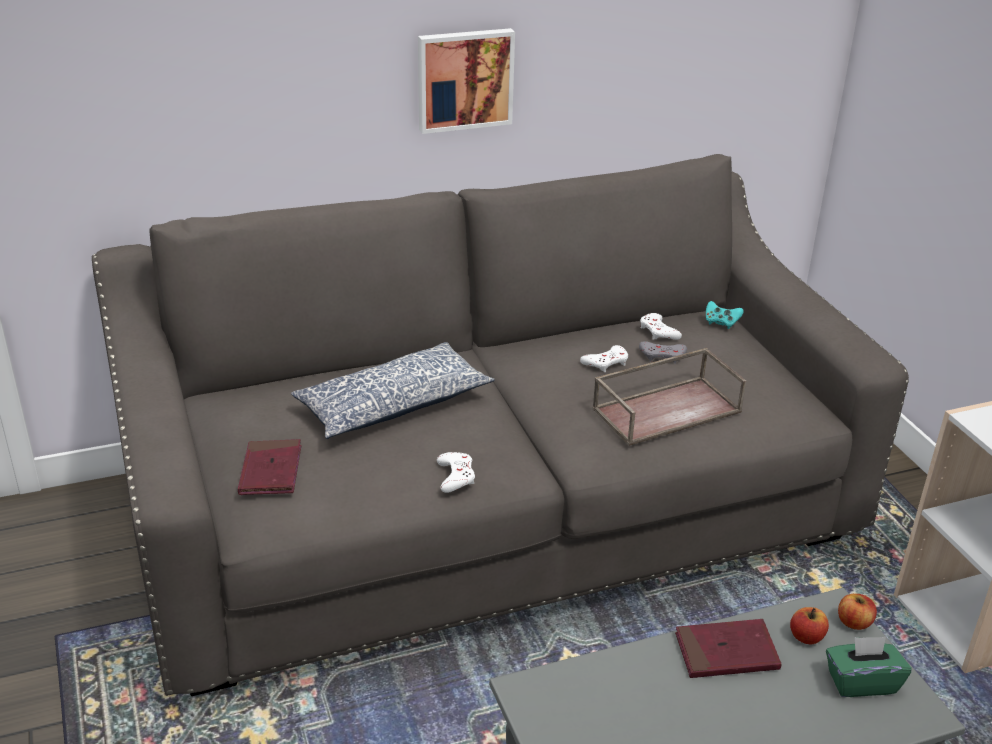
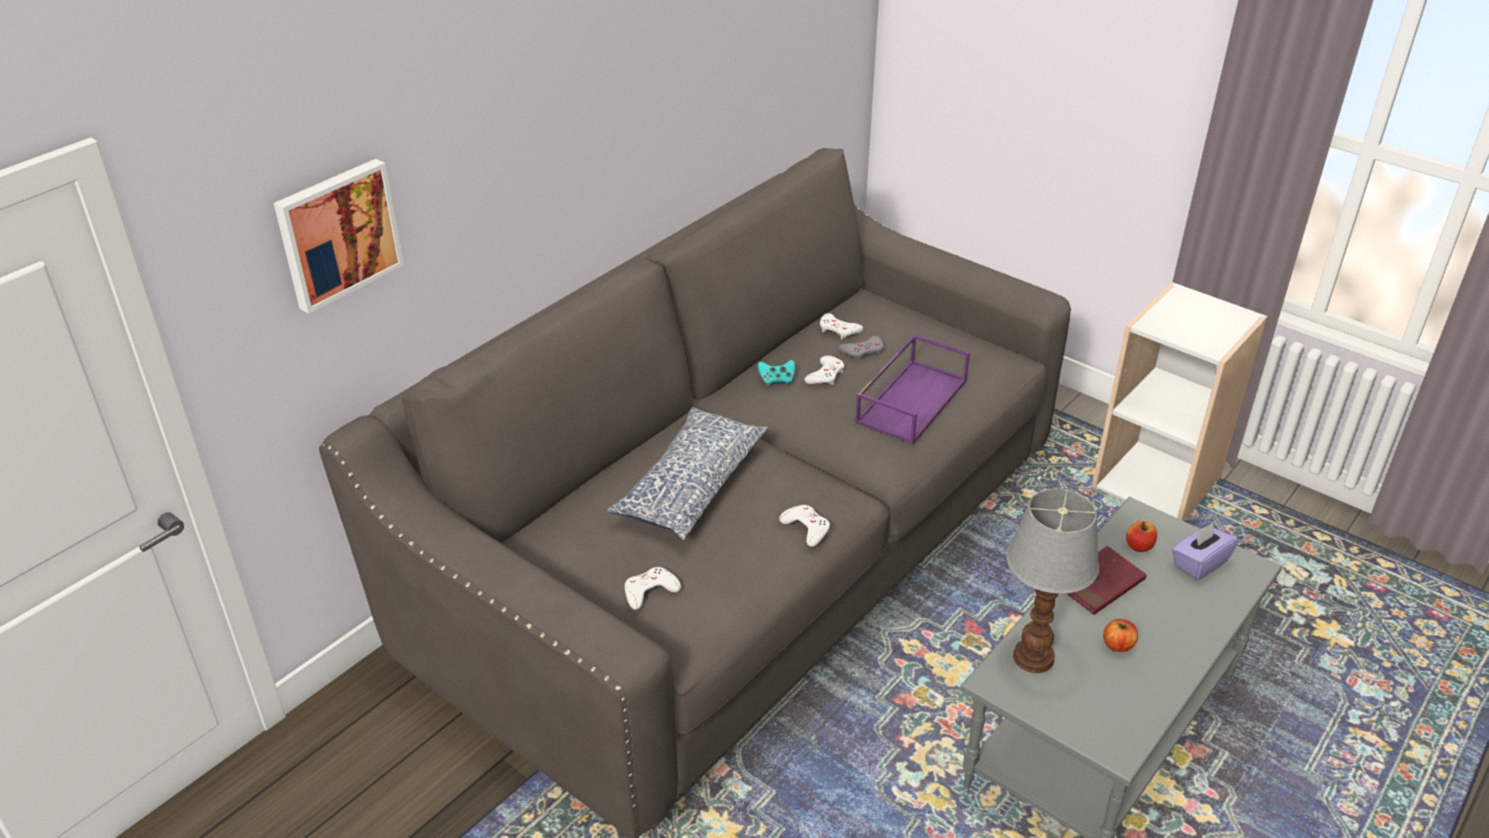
camera: 30 degrees left, 5 degrees up
red book [238,439,302,495] -> white game controller [625,567,681,610]
picture [418,28,515,134] -> picture moved to [274,159,404,314]
brown tray [592,348,746,446] -> purple tray [855,334,970,444]
turquoise game controller [706,301,744,329] -> turquoise game controller moved to [758,360,795,386]
green tissue box [826,637,912,697] -> purple tissue box [1172,523,1238,580]
apple [838,594,877,630] -> apple moved to [1103,619,1138,652]
none -> table lamp [1006,488,1099,673]

